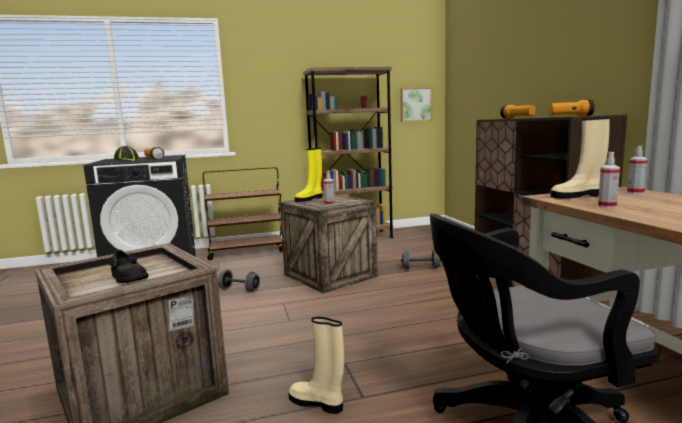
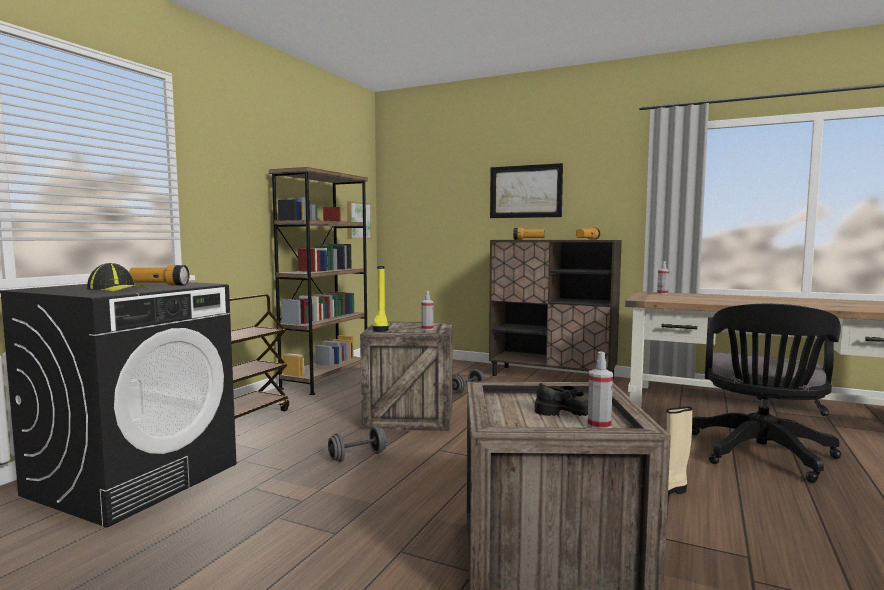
camera: 50 degrees left, 5 degrees down
beige boot [550,117,610,198] -> none
spray bottle [598,152,620,208] -> spray bottle moved to [588,351,613,428]
none -> picture [490,163,563,218]

